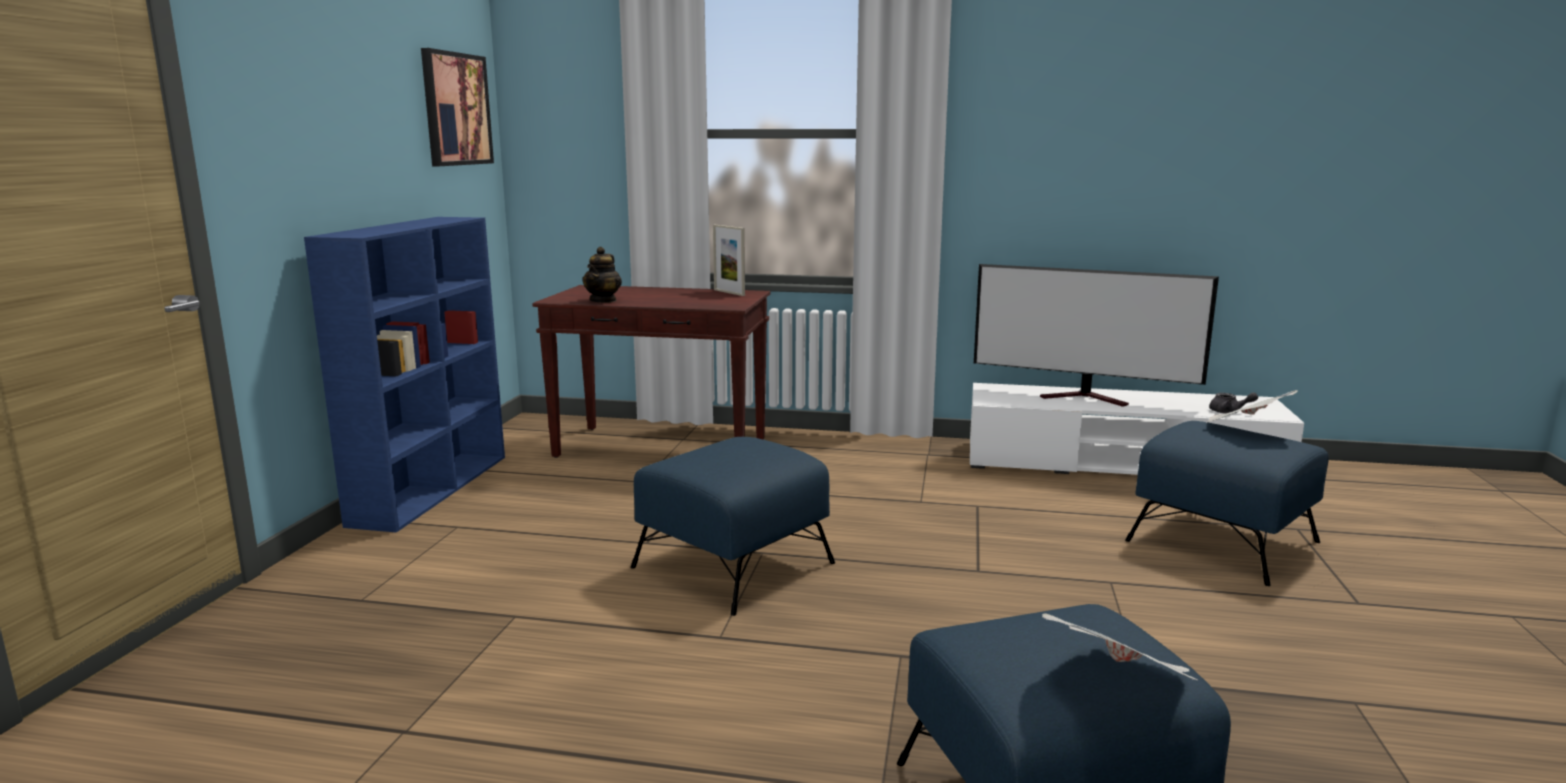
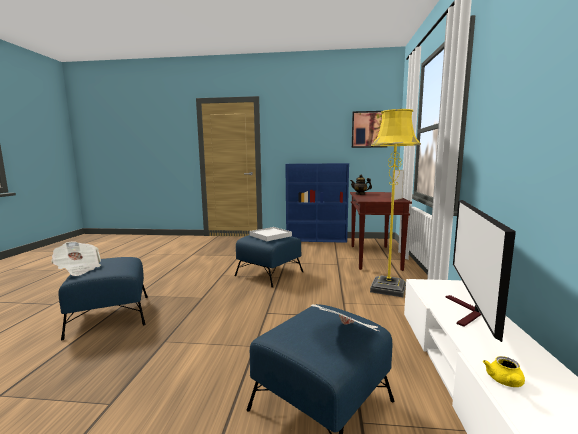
camera: 85 degrees right, 5 degrees down
grey teapot [1209,392,1258,413] -> yellow teapot [483,356,525,387]
none -> white tray [249,227,292,241]
none -> yellow floor lamp [370,109,421,297]

